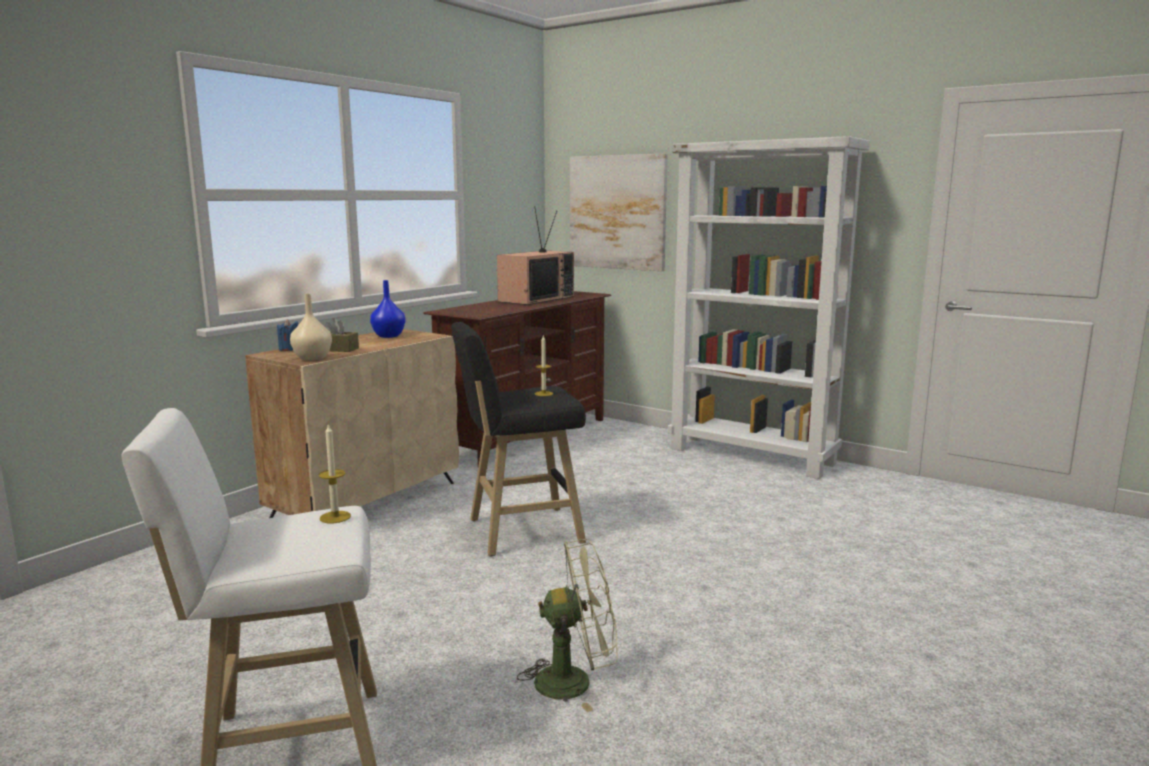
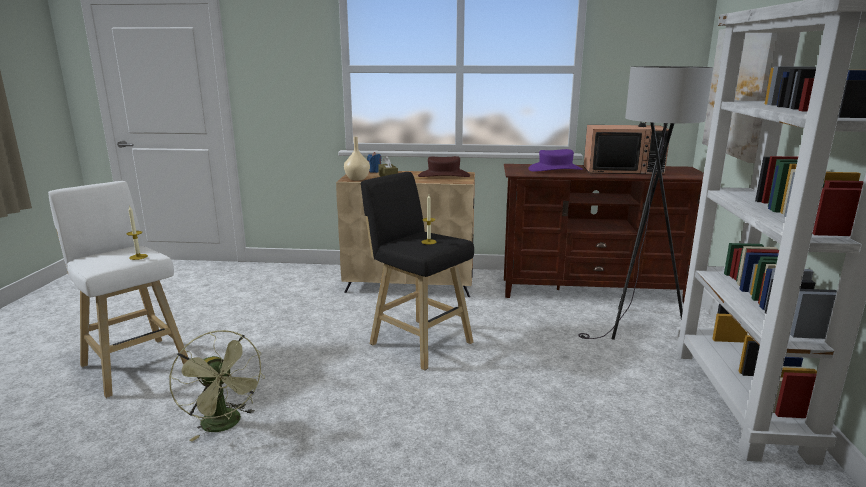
camera: 60 degrees right, 5 degrees up
blue vase [370,280,405,338] -> brown hat [418,156,470,177]
none -> purple hat [528,149,583,172]
none -> grey floor lamp [578,66,713,340]

